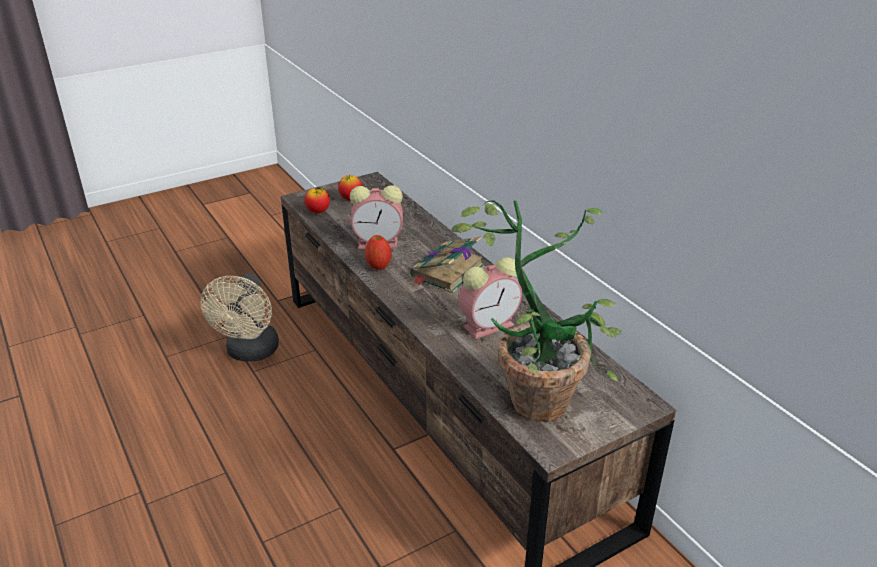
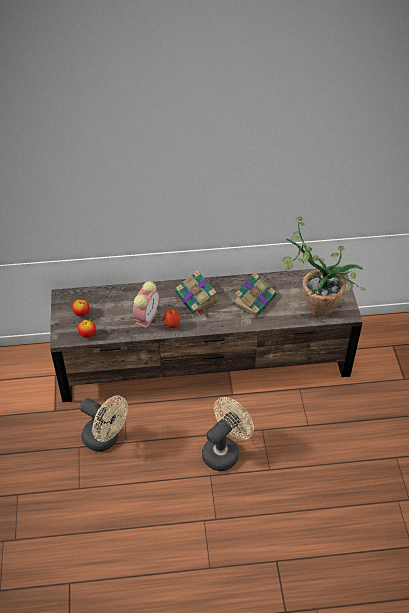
camera: 65 degrees left, 15 degrees up
alarm clock [458,257,522,339] -> book [232,272,276,317]
none -> beige fan [202,397,254,471]

